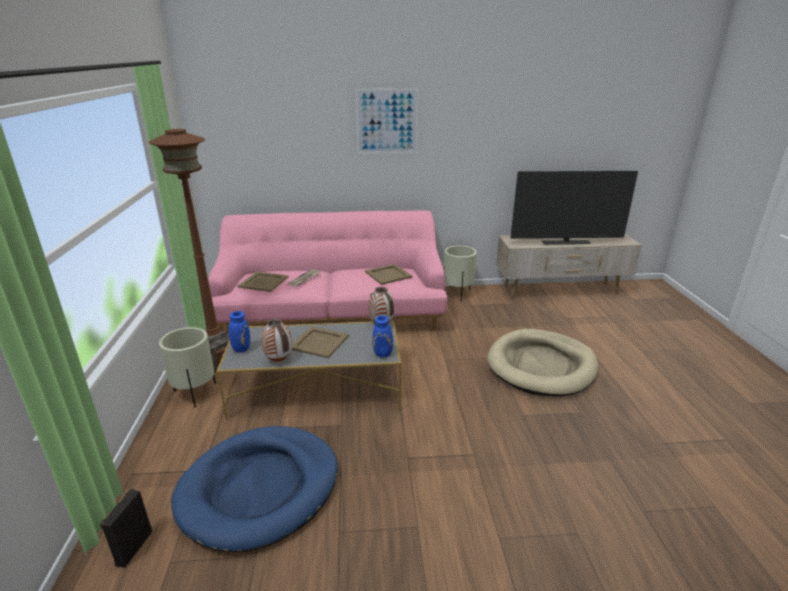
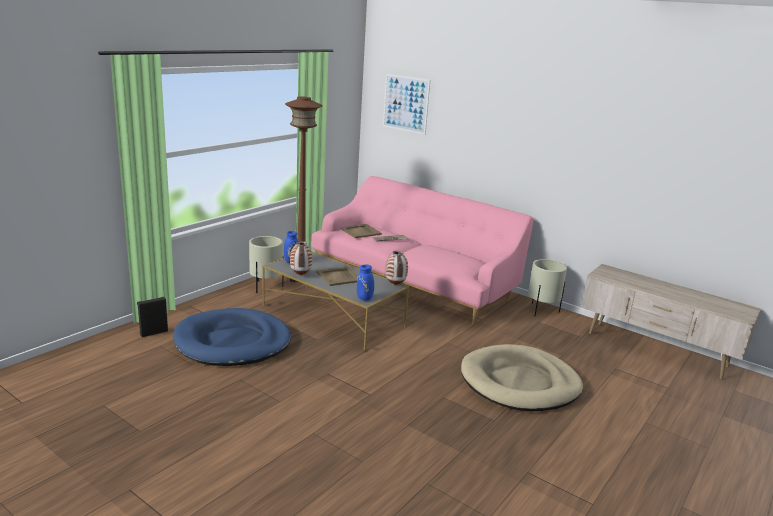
camera: 40 degrees right, 5 degrees down
picture [356,88,419,154] -> picture moved to [383,74,430,135]
beige tray [365,264,413,285] -> none
television [510,171,638,244] -> none

